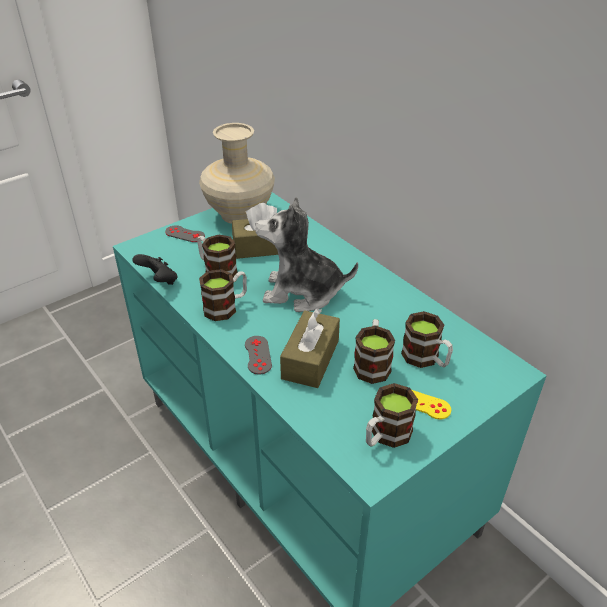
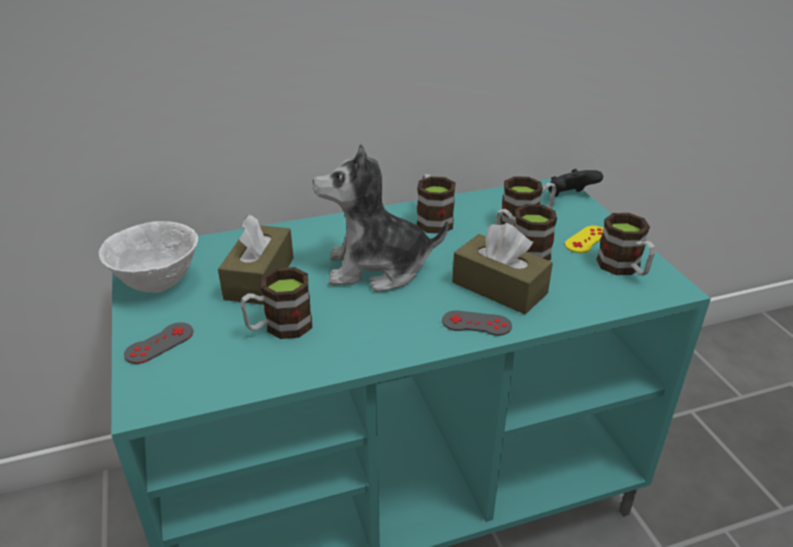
camera: 70 degrees left, 5 degrees down
black game controller [132,254,178,285] -> black game controller moved to [548,169,603,197]
beige vase [199,123,275,224] -> white bowl [99,221,198,293]
mug [199,269,247,321] -> mug moved to [417,174,456,234]
plush toy [255,197,358,312] -> plush toy turned 60 degrees clockwise [313,144,449,292]

